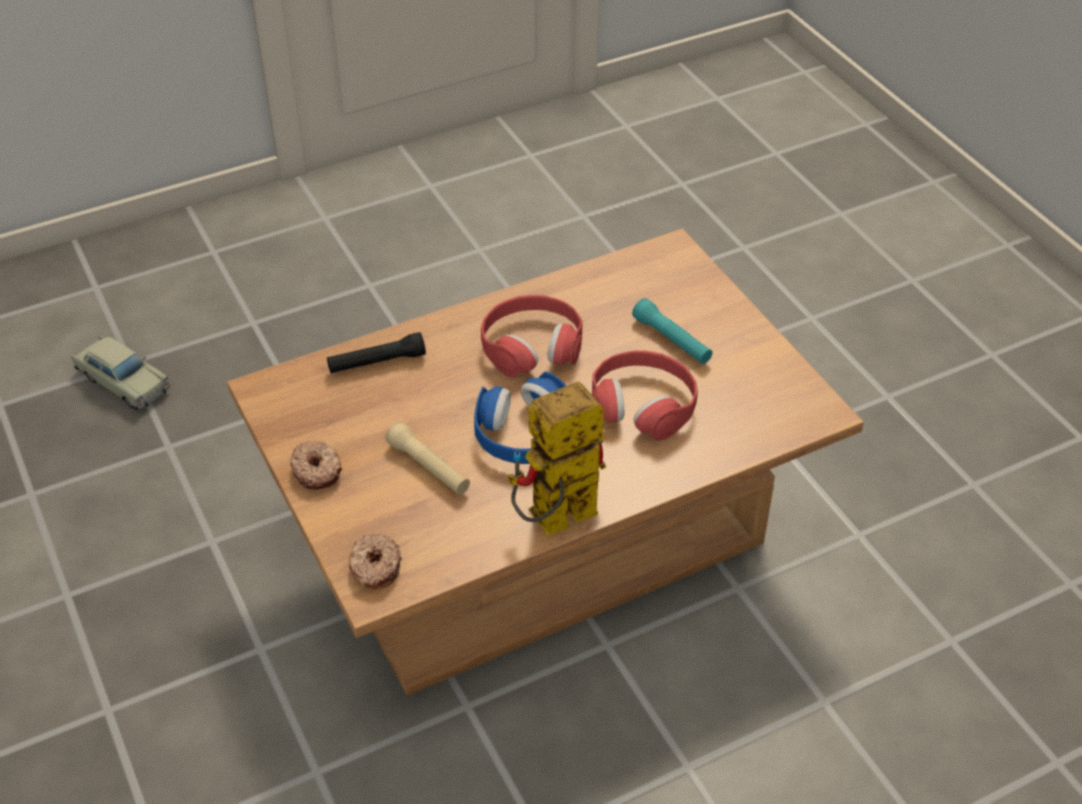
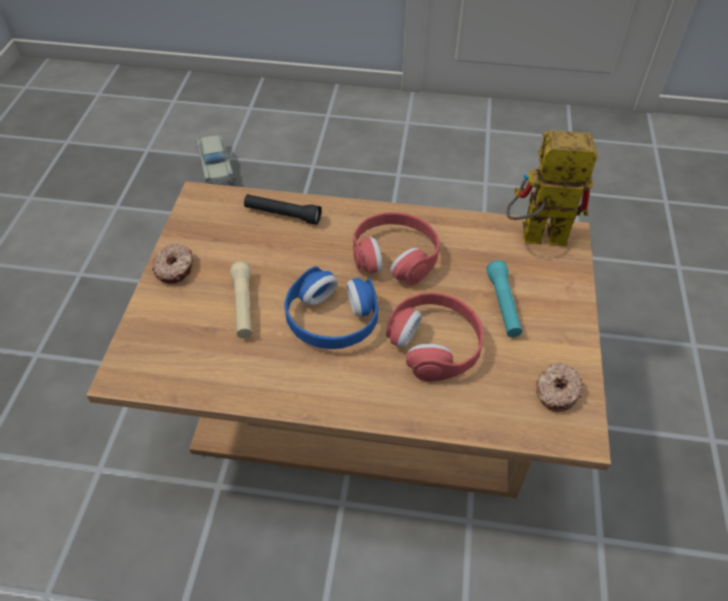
camera: 35 degrees right, 5 degrees up
donut [349,534,402,590] -> donut moved to [536,362,584,412]
toy robot [508,381,606,536] -> toy robot moved to [507,130,597,246]

